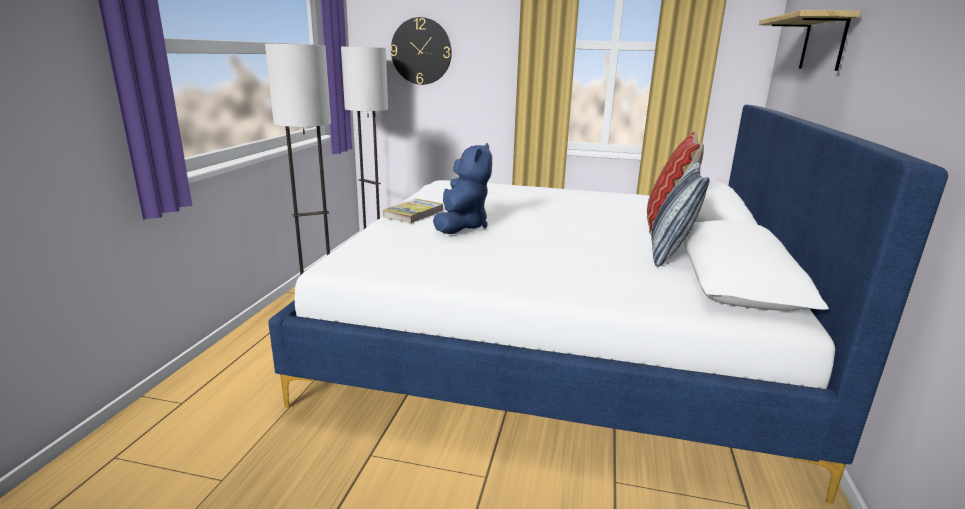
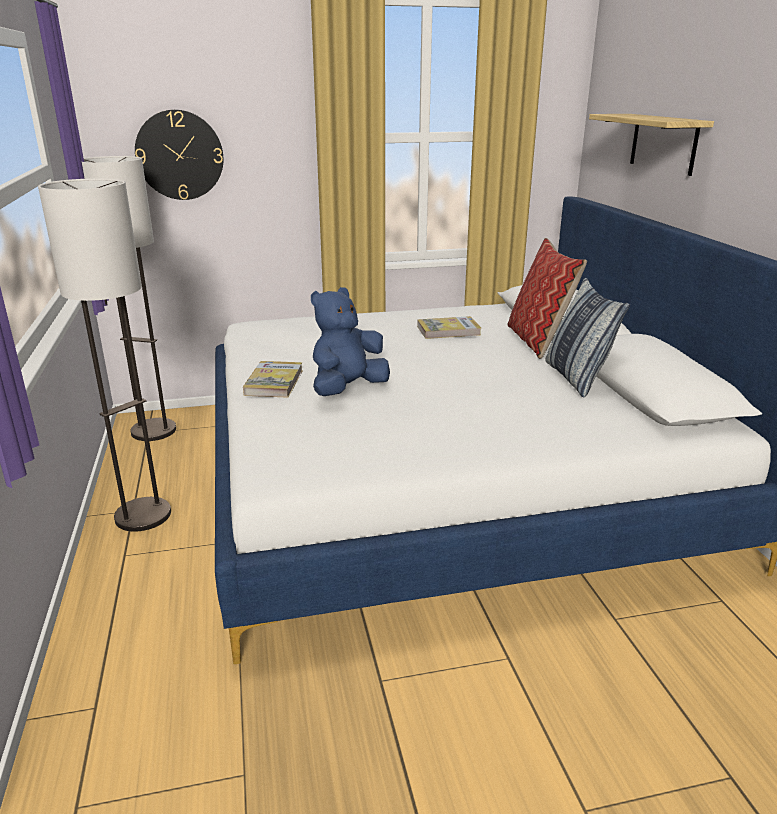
camera: 25 degrees left, 5 degrees up
blue plush toy [433,143,492,234] -> blue plush toy turned 120 degrees counterclockwise [311,287,390,396]
none -> book [417,316,481,339]

